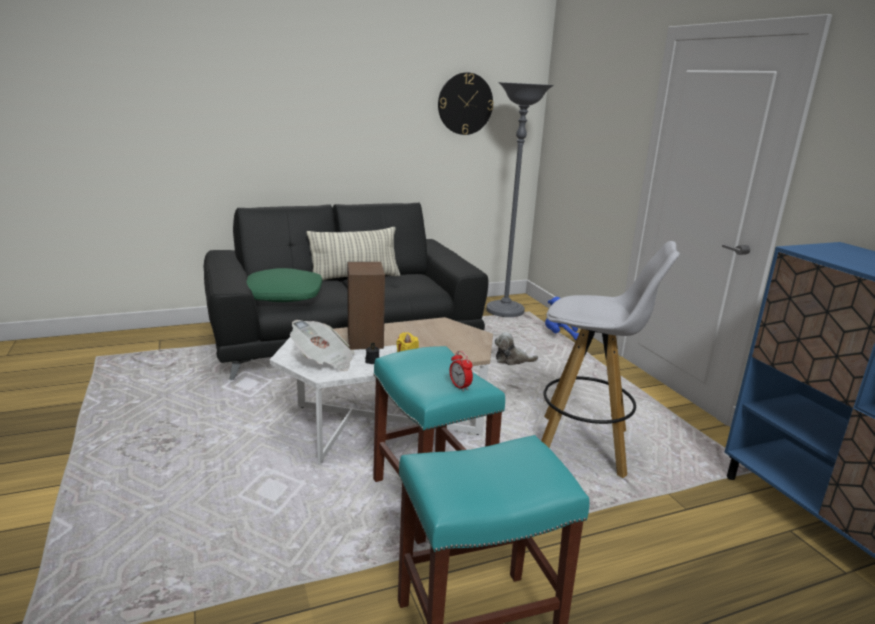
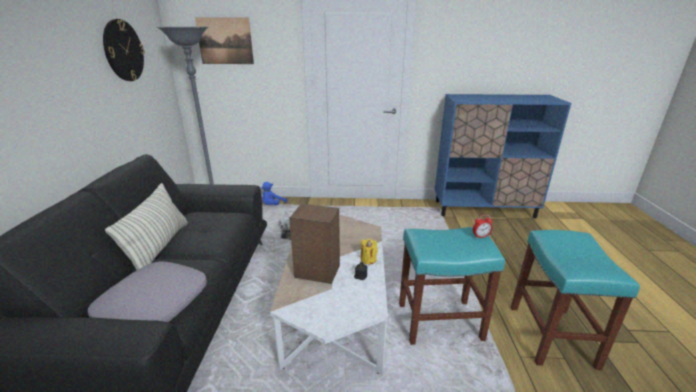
camera: 65 degrees left, 5 degrees up
green pillow [247,268,322,302] -> grey pillow [88,261,207,322]
newspaper [290,320,354,371] -> none
white stool [541,241,680,478] -> none
none -> picture [195,17,254,64]

